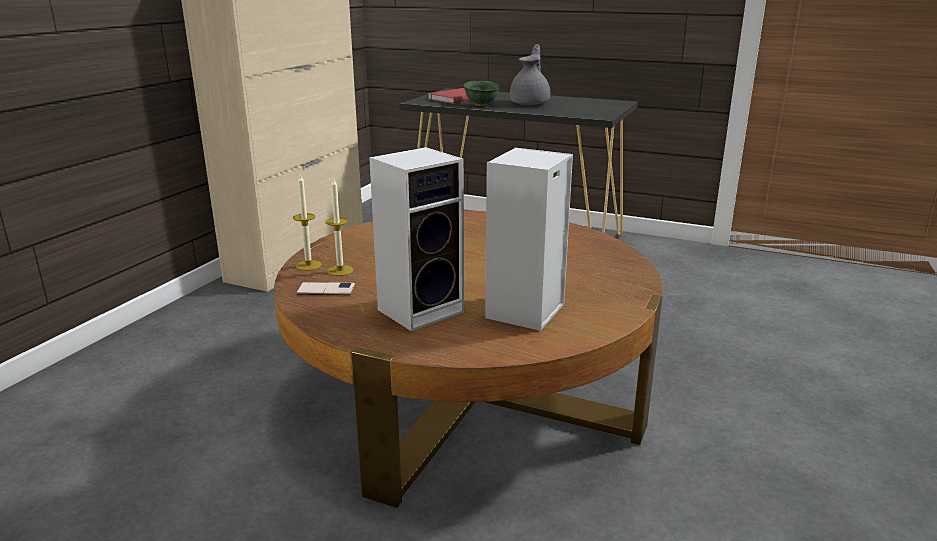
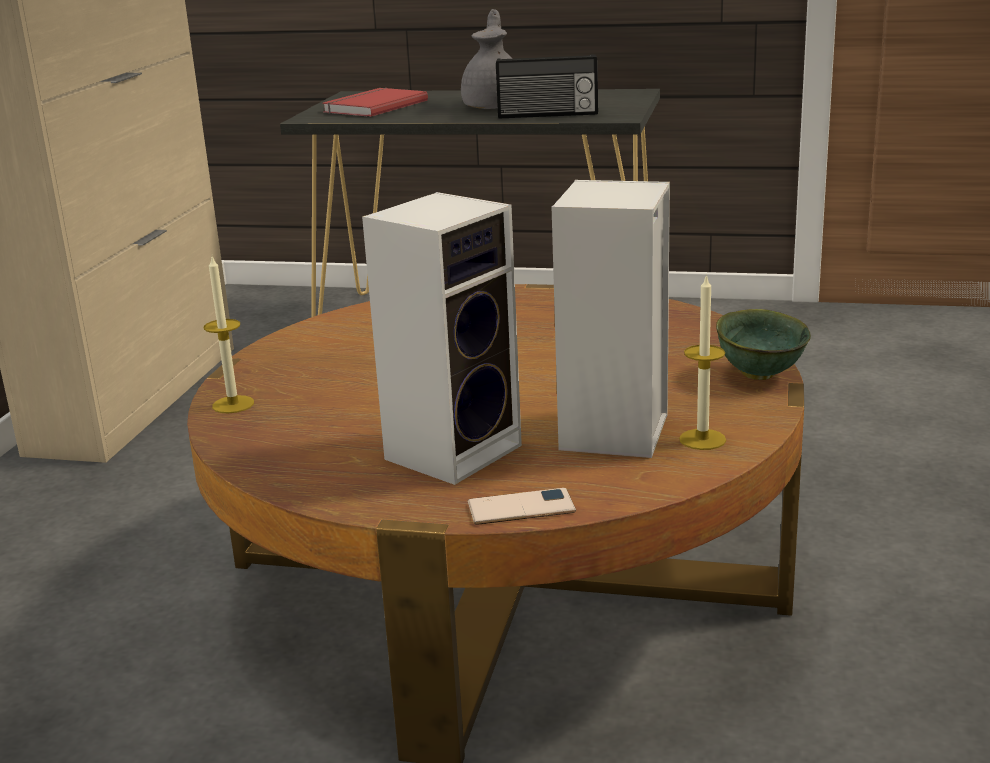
camera: 10 degrees left, 0 degrees up
phone [296,282,355,295] -> phone moved to [468,488,576,525]
candle [326,177,353,276] -> candle moved to [679,274,726,450]
green bowl [463,81,501,106] -> green bowl moved to [716,309,811,380]
none -> radio [496,54,598,119]

